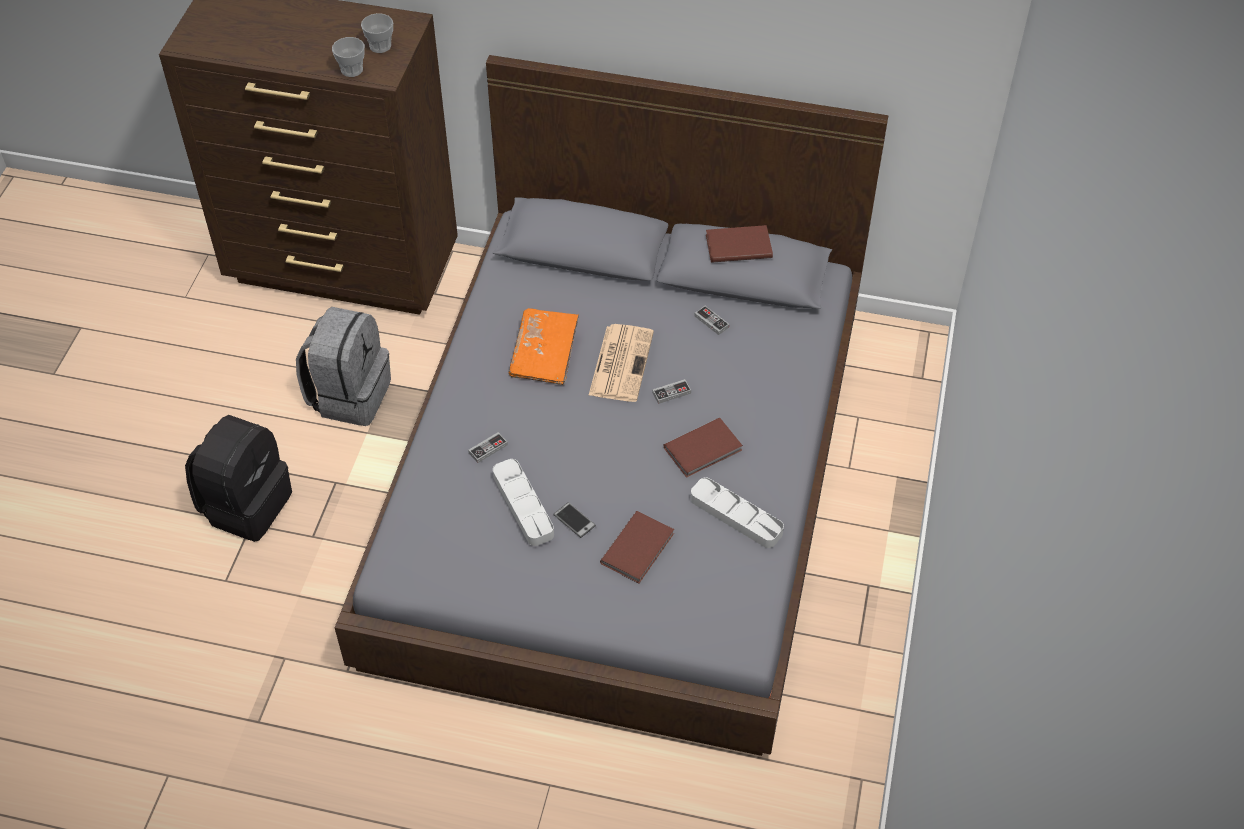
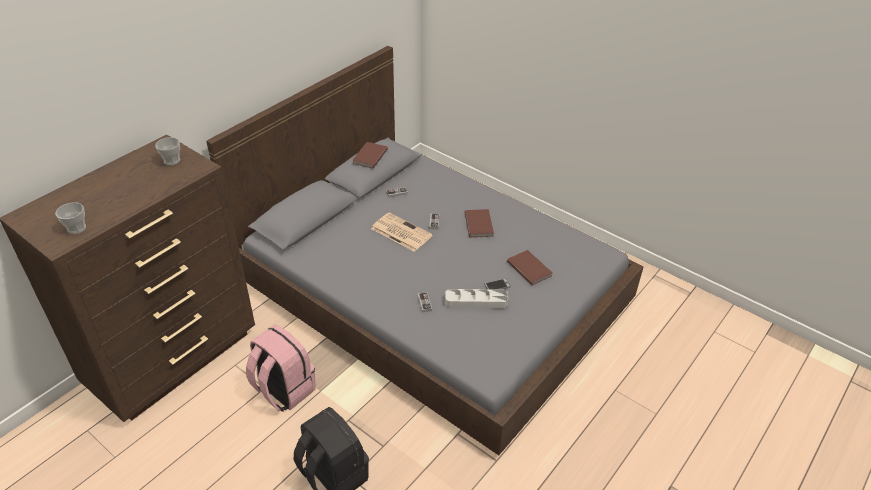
camera: 65 degrees left, 10 degrees down
grey backpack [296,307,391,426] -> pink backpack [246,325,316,412]
cup [332,37,365,77] -> cup moved to [56,203,86,234]
orange book [508,308,579,385] -> none
grey tray [691,477,784,548] -> none

